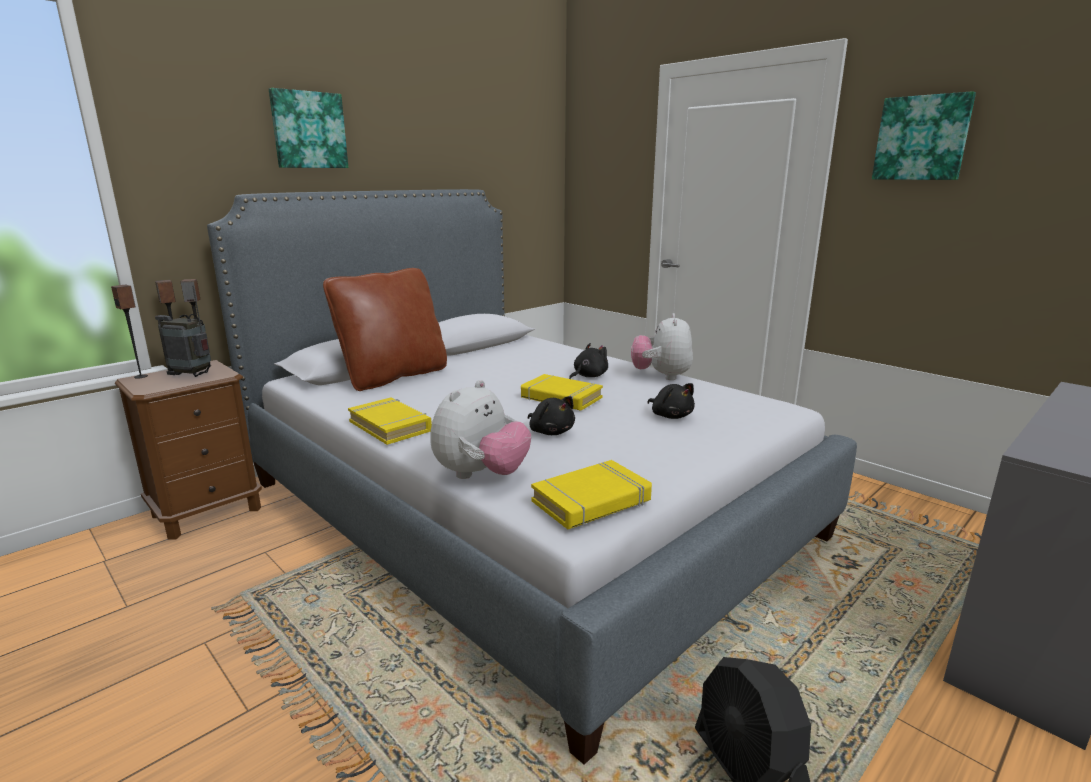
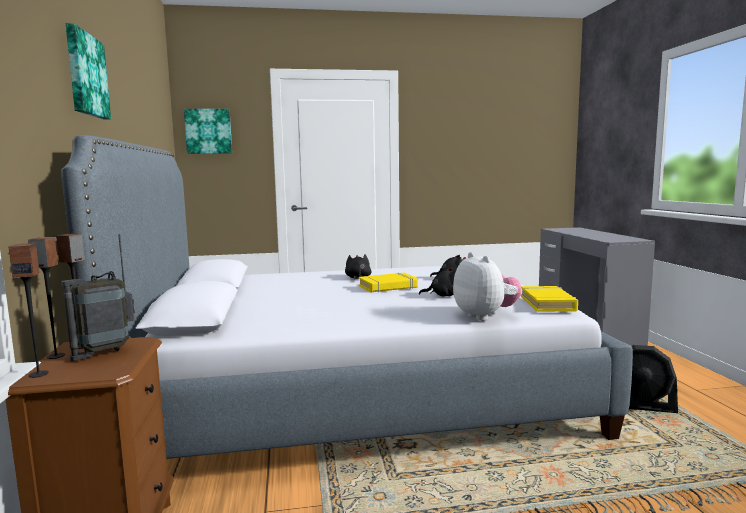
camera: 55 degrees left, 10 degrees down
brown pillow [323,268,447,391] -> none
yellow book [348,398,432,445] -> none
plush toy [631,313,693,380] -> none
picture [872,91,976,180] -> picture moved to [184,109,232,154]

